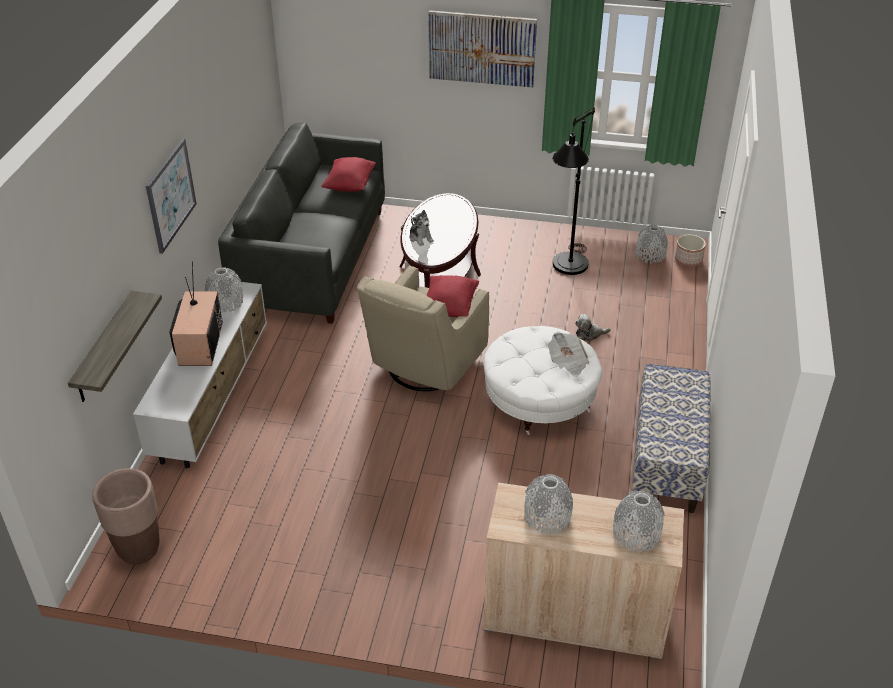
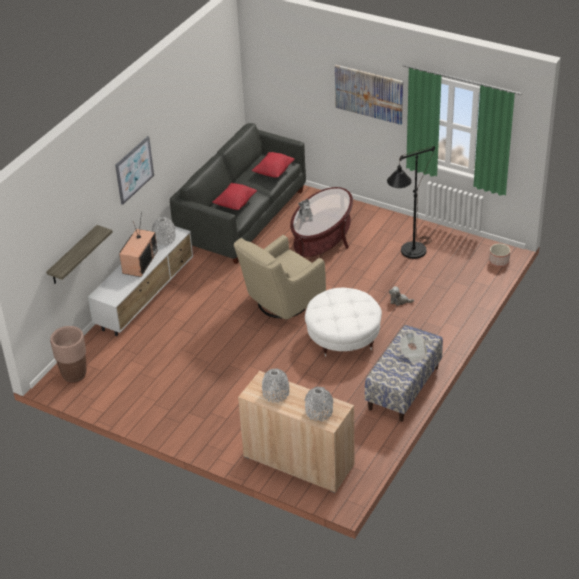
camera: 20 degrees right, 0 degrees up
red pillow [426,275,479,317] -> red pillow moved to [212,183,257,210]
newspaper [548,332,590,377] -> newspaper moved to [400,332,427,364]
grey vase [636,225,668,263] -> none

